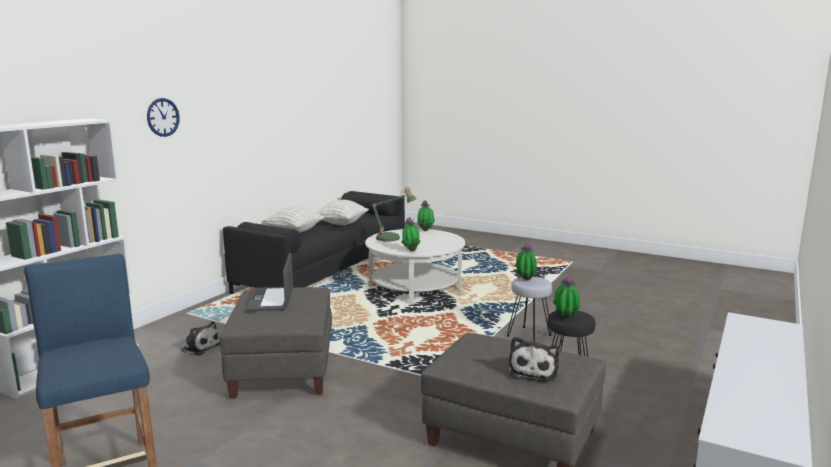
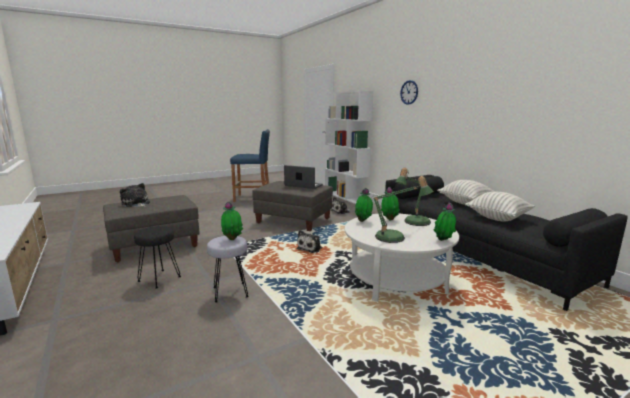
camera: 120 degrees right, 0 degrees up
potted plant [553,275,580,319] -> potted plant moved to [381,187,400,221]
none -> plush toy [297,230,323,253]
none -> table lamp [371,176,433,243]

